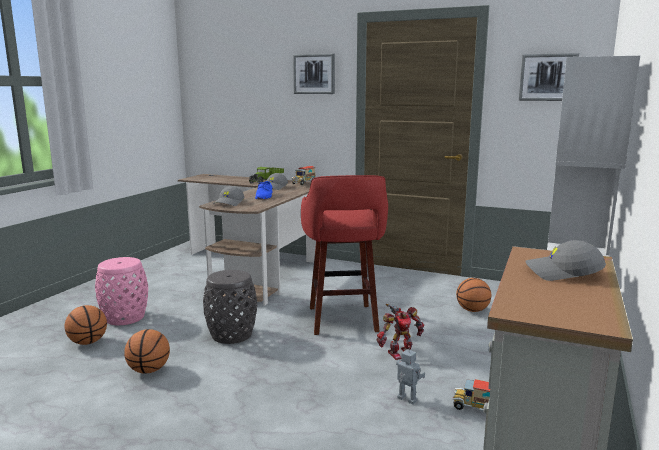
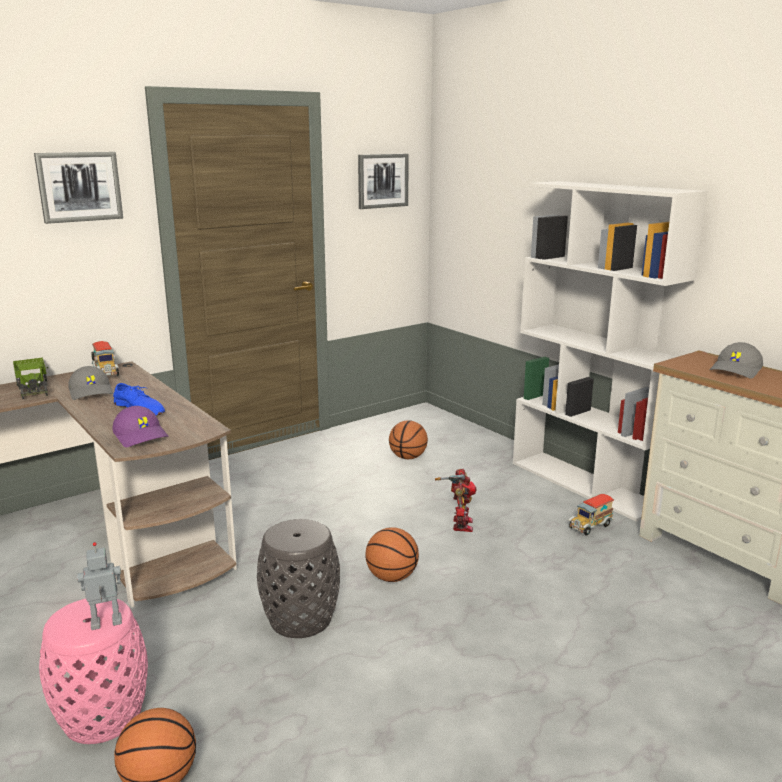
camera: 60 degrees left, 5 degrees up
basketball [124,329,170,374] -> basketball moved to [365,527,419,582]
grey cap [213,186,244,206] -> purple cap [112,406,169,447]
red stool [301,175,388,335] -> none
toy robot [396,346,425,405] -> toy robot moved to [77,542,122,630]

